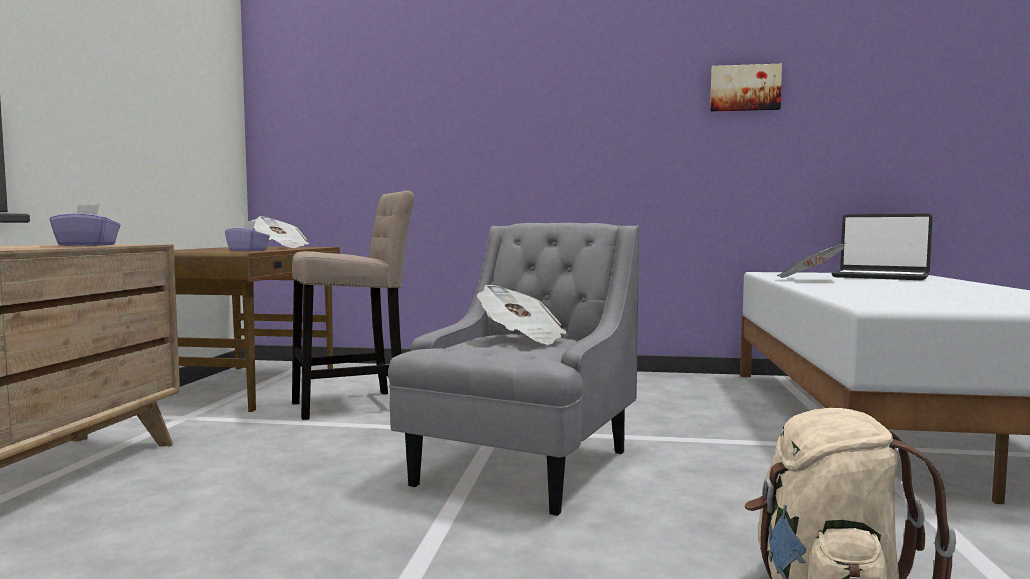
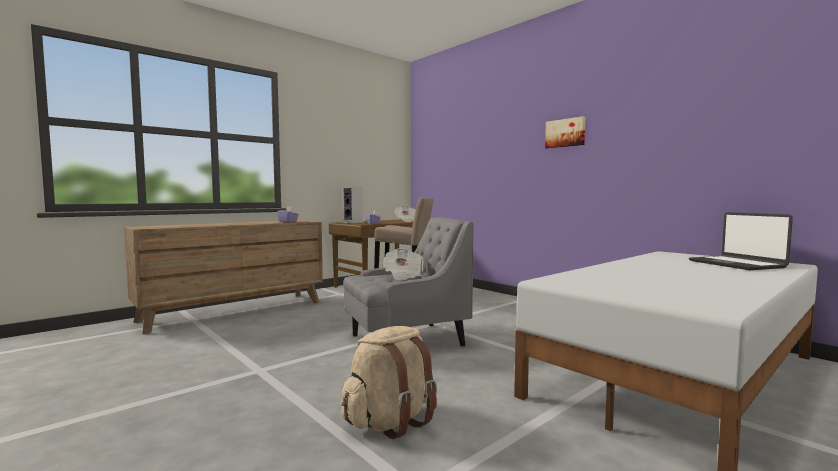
camera: 40 degrees right, 0 degrees up
picture [710,64,782,111] -> picture moved to [545,116,585,148]
newspaper [777,243,846,278] -> none
none -> speaker [343,187,363,224]

